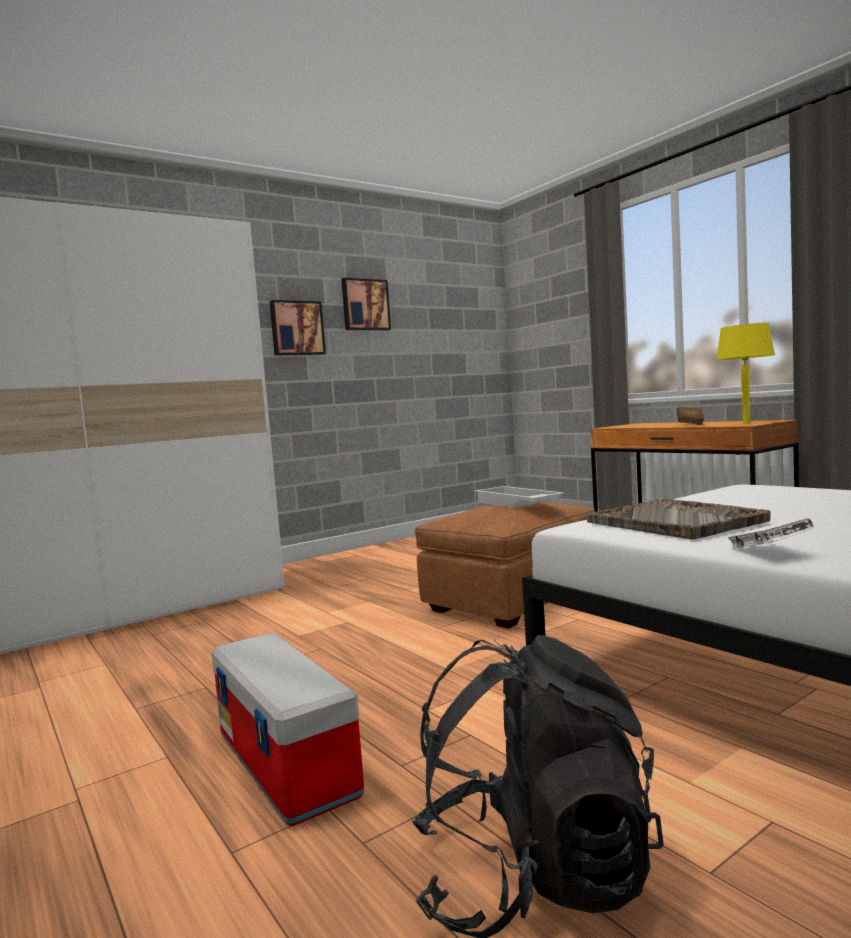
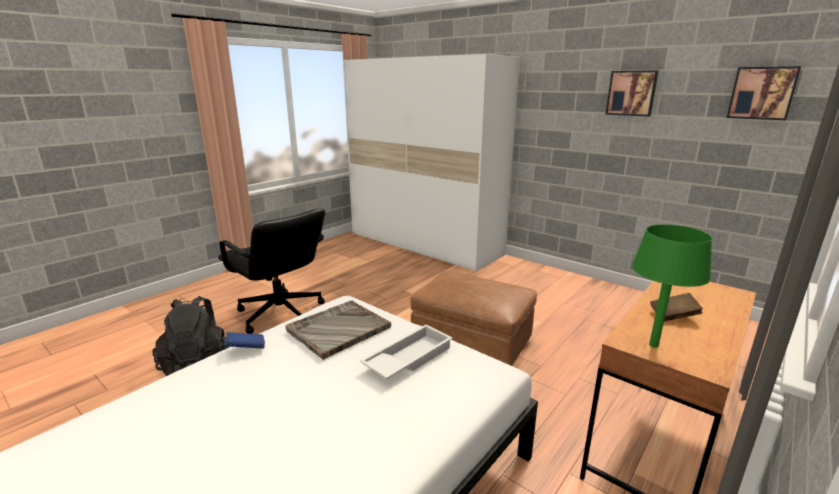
camera: 75 degrees right, 15 degrees up
storage box [212,632,364,826] -> black office chair [218,209,325,334]
picture [270,300,326,356] -> picture moved to [727,66,801,120]
white tray [475,486,565,508] -> white tray moved to [360,325,453,379]
yellow table lamp [716,323,775,424] -> green table lamp [632,224,712,348]
white book [728,518,814,549] -> blue book [225,332,265,349]

